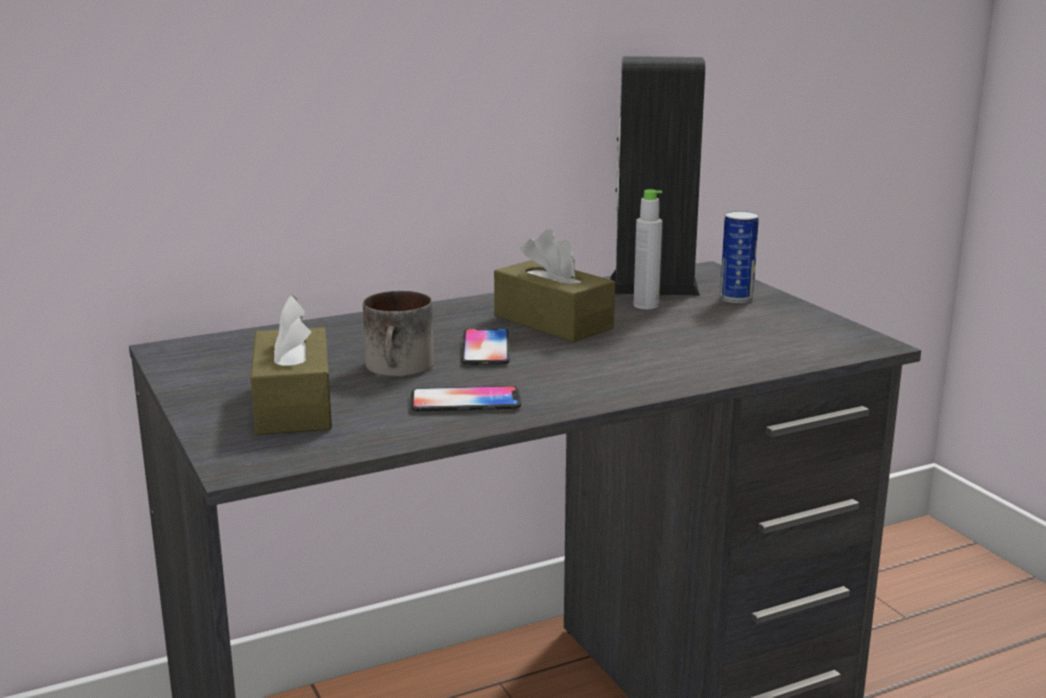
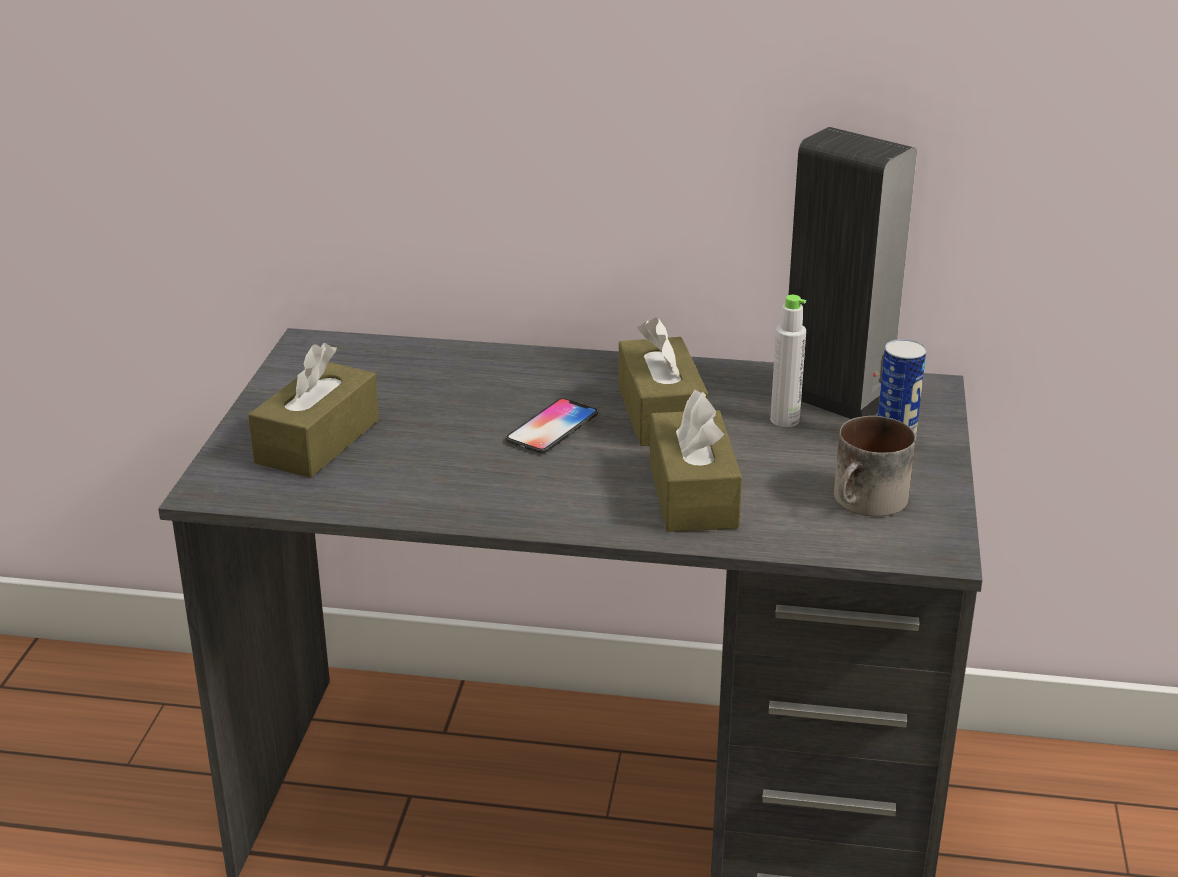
camera: 35 degrees right, 10 degrees up
mug [363,291,434,377] -> mug moved to [834,416,916,517]
phone [411,386,521,412] -> none
none -> brown tissue box [650,390,742,532]

